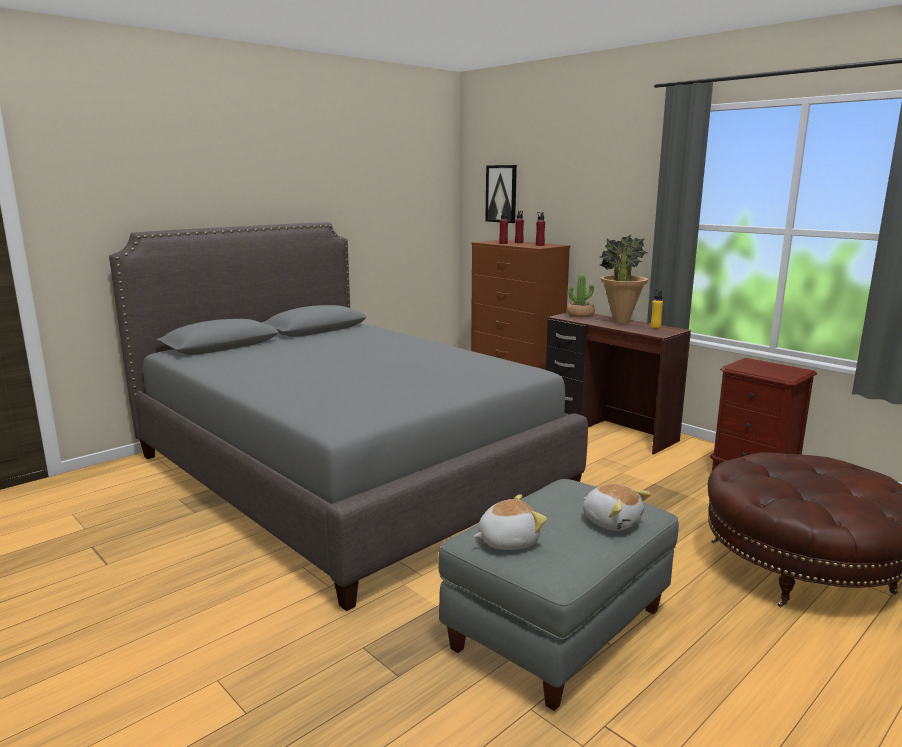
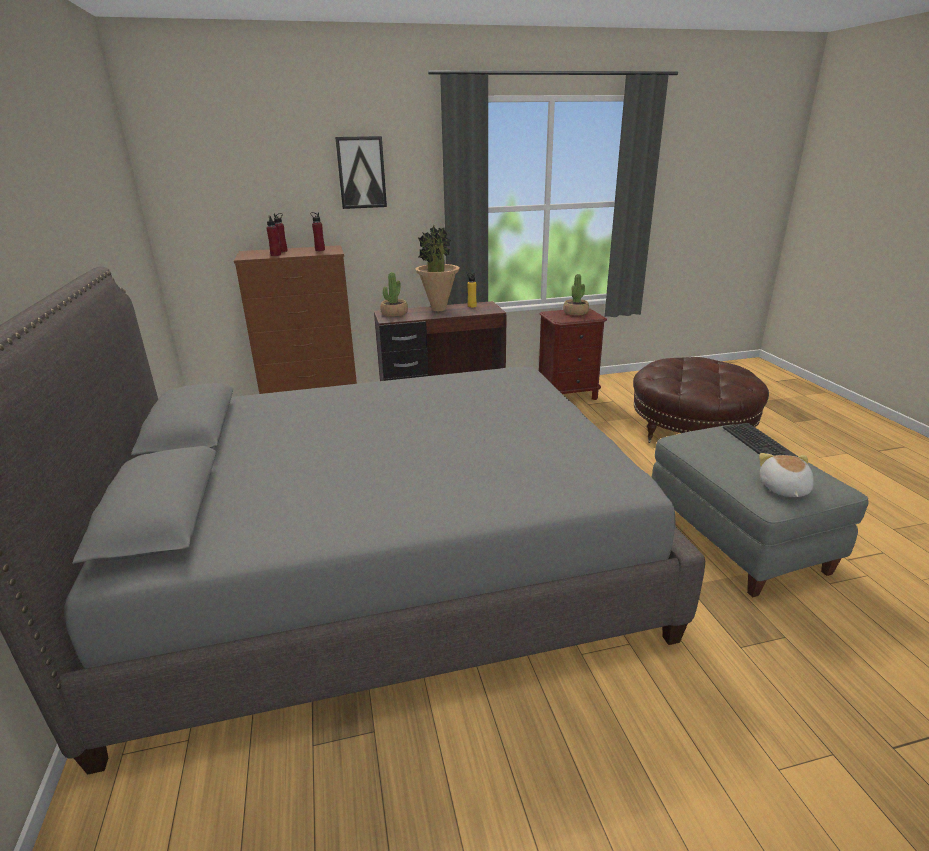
camera: 60 degrees left, 10 degrees up
picture [485,165,517,223] -> picture moved to [335,136,387,209]
plush toy [583,484,651,531] -> keyboard [723,423,798,457]
none -> potted plant [563,274,589,315]

